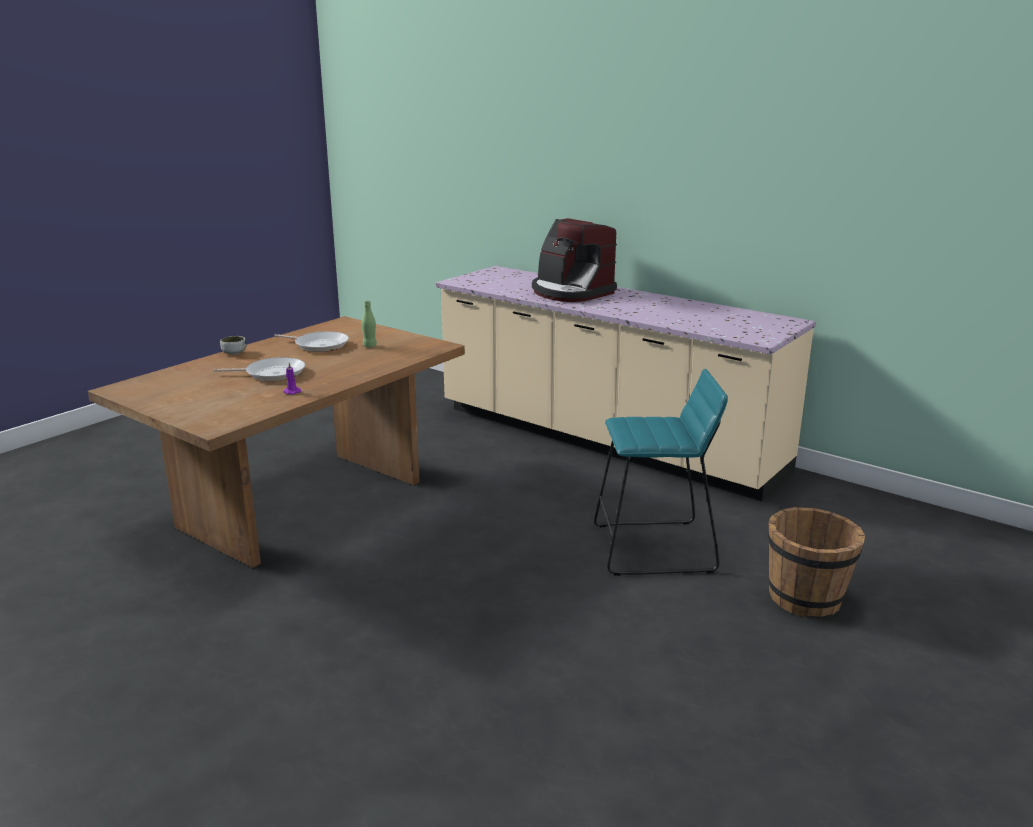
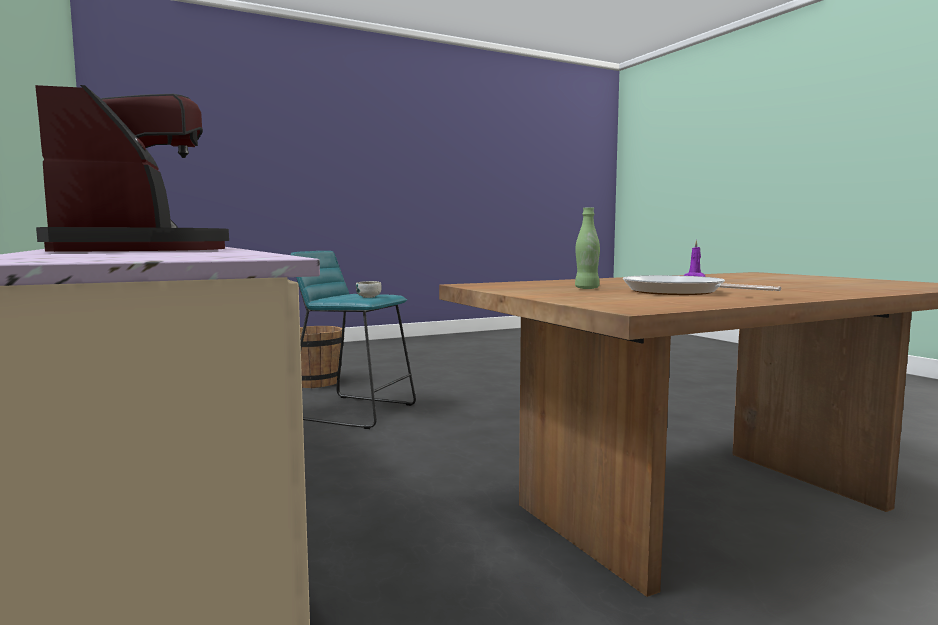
camera: 155 degrees left, 15 degrees down
frying pan [213,357,305,381] -> none
bowl [220,336,246,355] -> bowl moved to [356,281,381,298]

